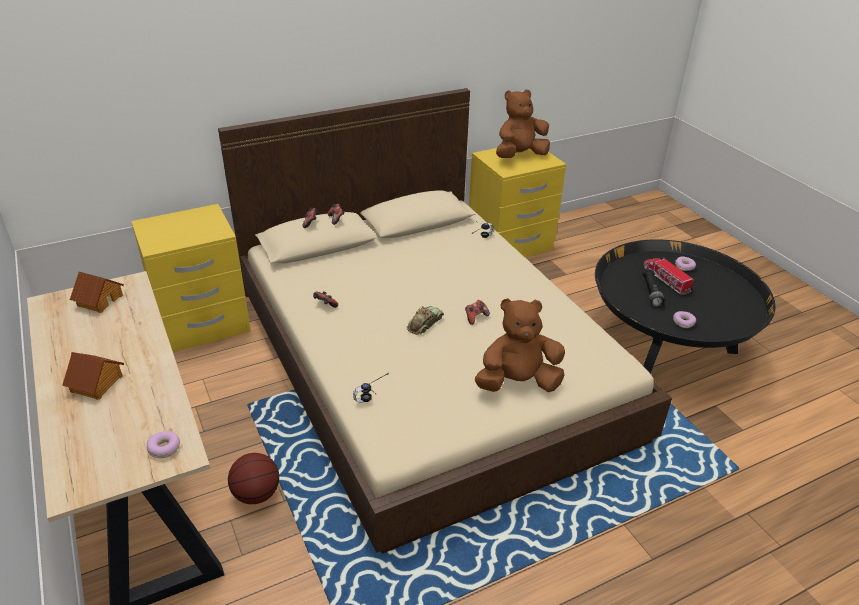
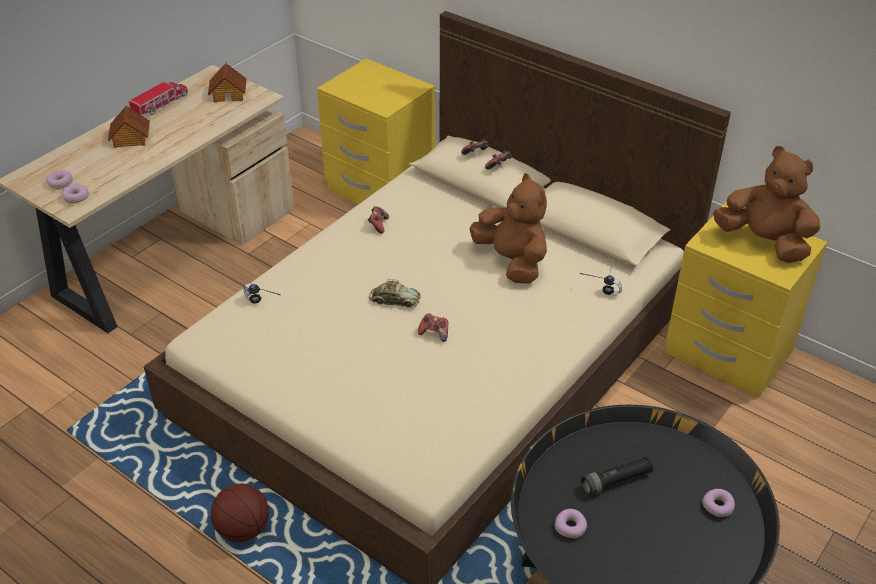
camera: 65 degrees right, 5 degrees up
basketball [228,453,279,504] -> basketball moved to [211,484,269,542]
brown plush toy [475,298,565,392] -> brown plush toy moved to [470,173,547,284]
toy truck [643,258,694,295] -> toy truck moved to [129,82,188,118]
none -> donut [46,170,73,189]

